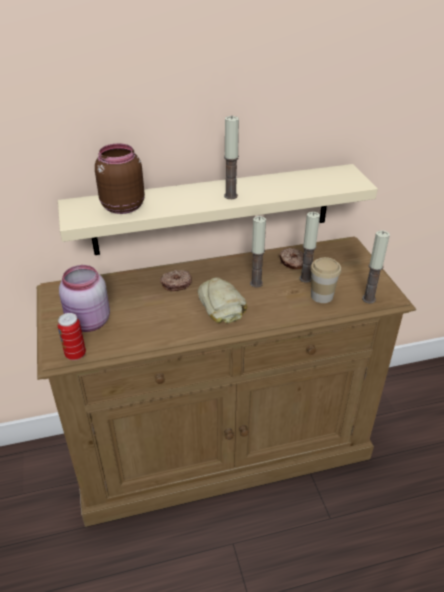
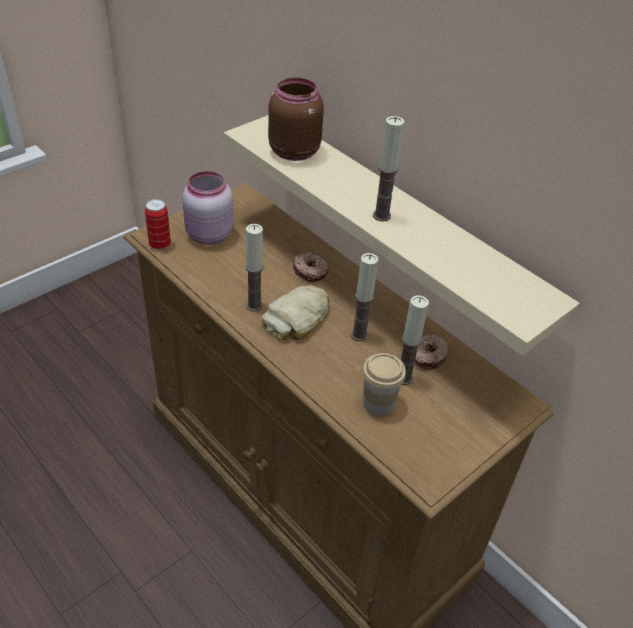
camera: 60 degrees right, 5 degrees up
candle [362,230,390,304] -> candle moved to [245,224,264,312]

